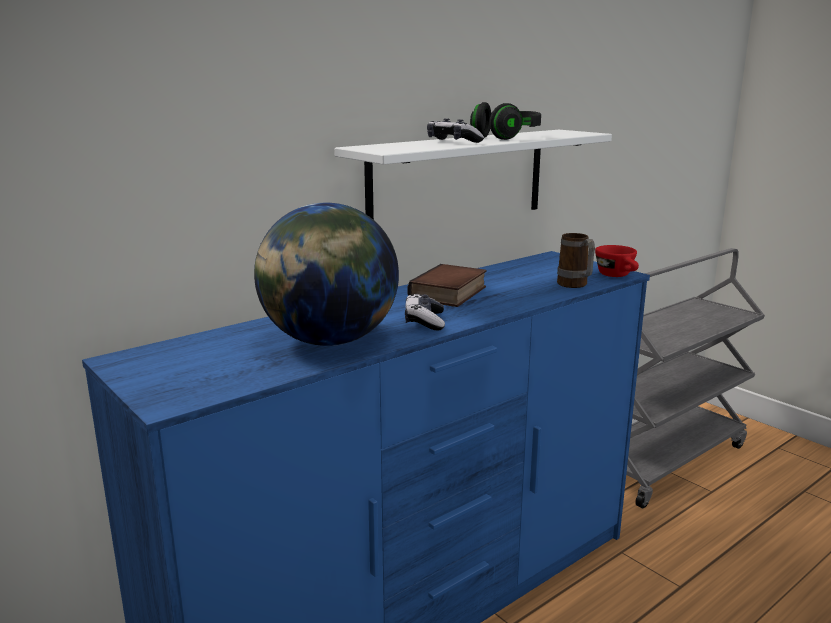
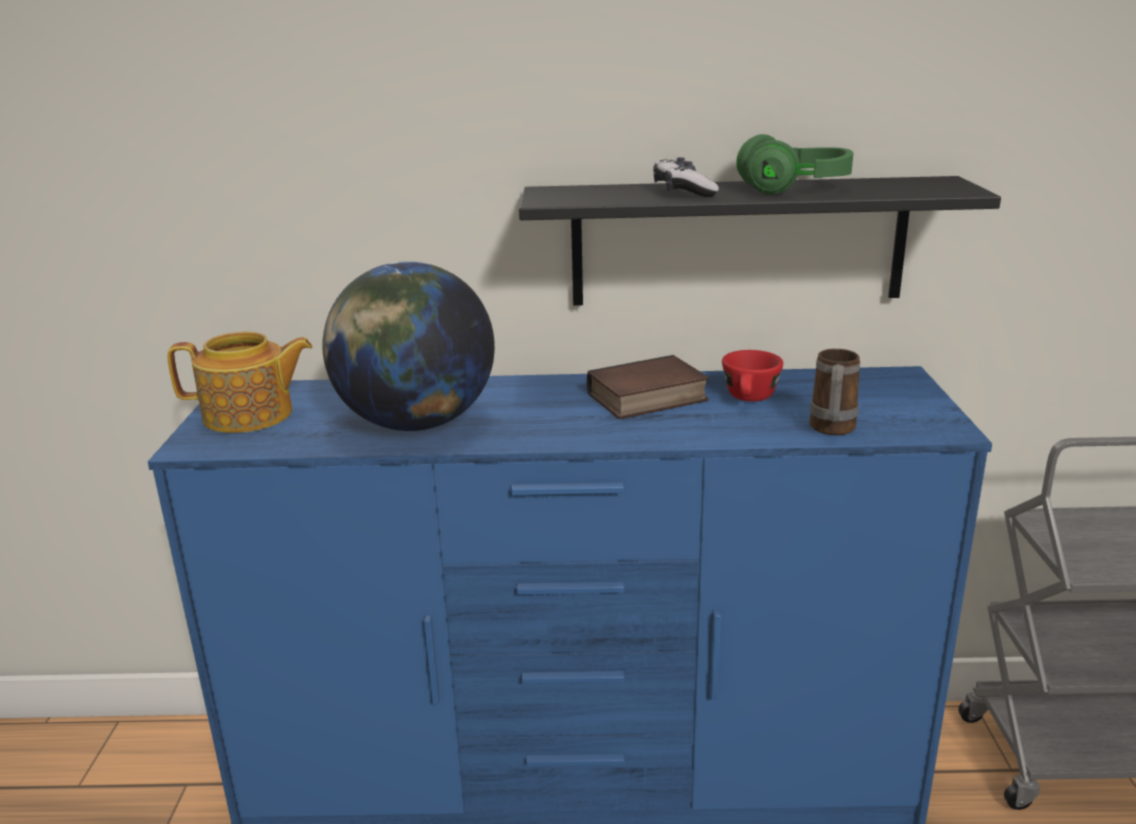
camera: 40 degrees right, 5 degrees up
white shelf [334,130,612,220] -> black shelf [519,176,1001,306]
game controller [405,294,445,330] -> none
black headphones [470,102,541,140] -> green headphones [736,134,853,194]
red cup [595,245,639,277] -> red cup moved to [722,350,783,401]
none -> teapot [167,332,313,433]

